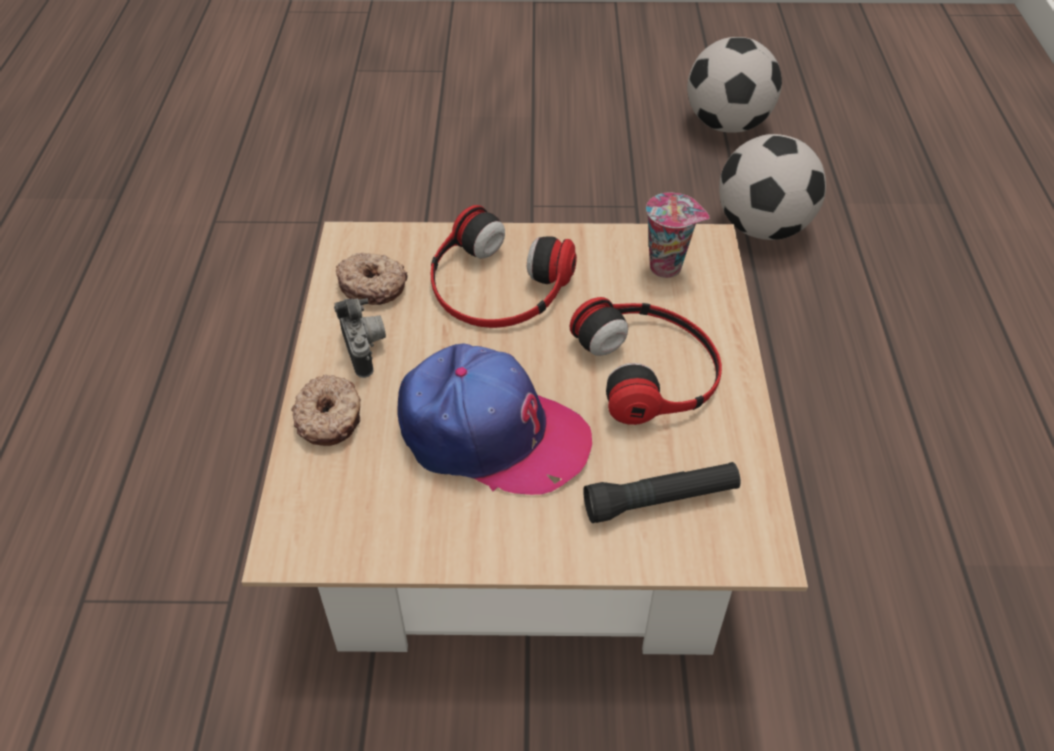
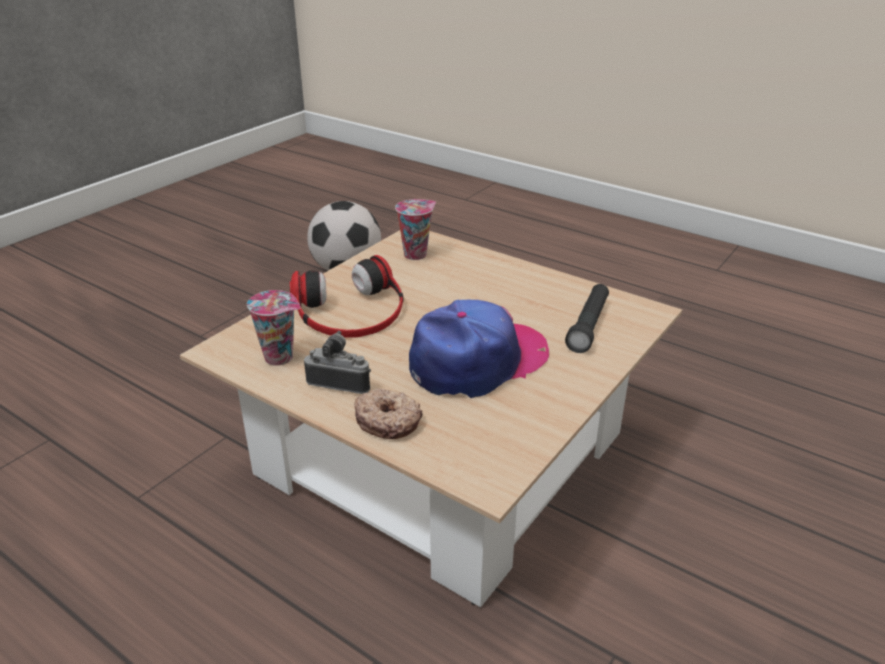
camera: 55 degrees left, 15 degrees down
donut [336,253,407,305] -> cup [247,290,300,366]
headphones [570,297,722,425] -> none
football [687,37,782,133] -> none

